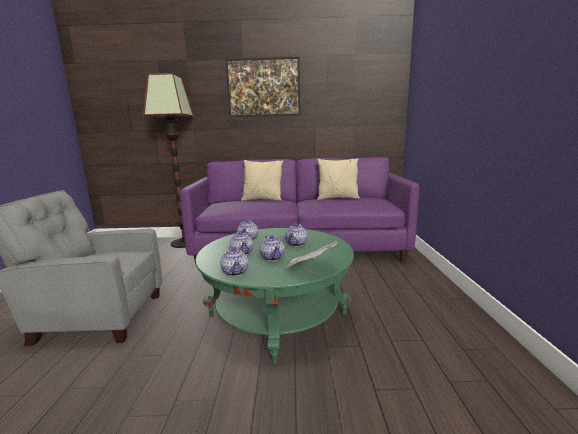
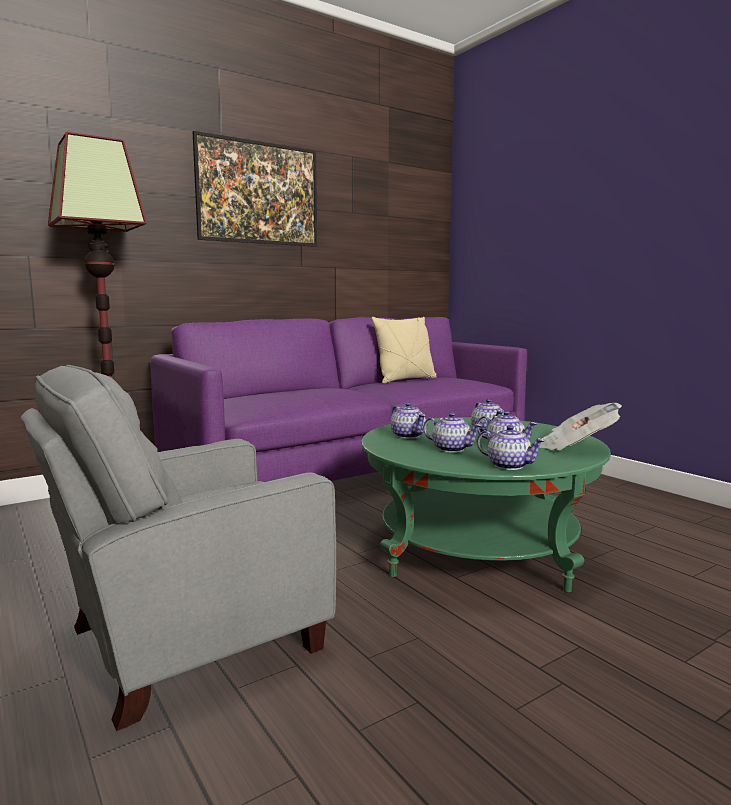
camera: 35 degrees left, 5 degrees down
beige pillow [241,160,283,201] -> none

